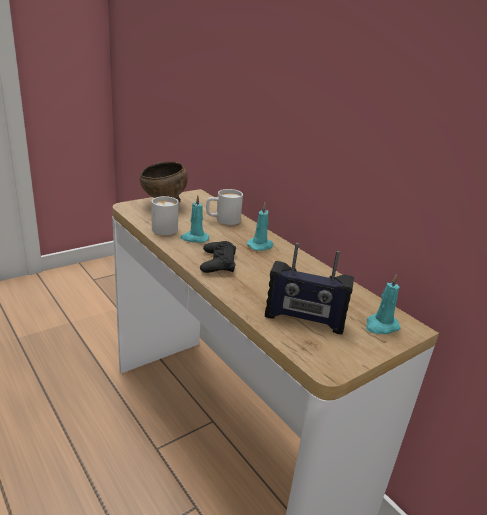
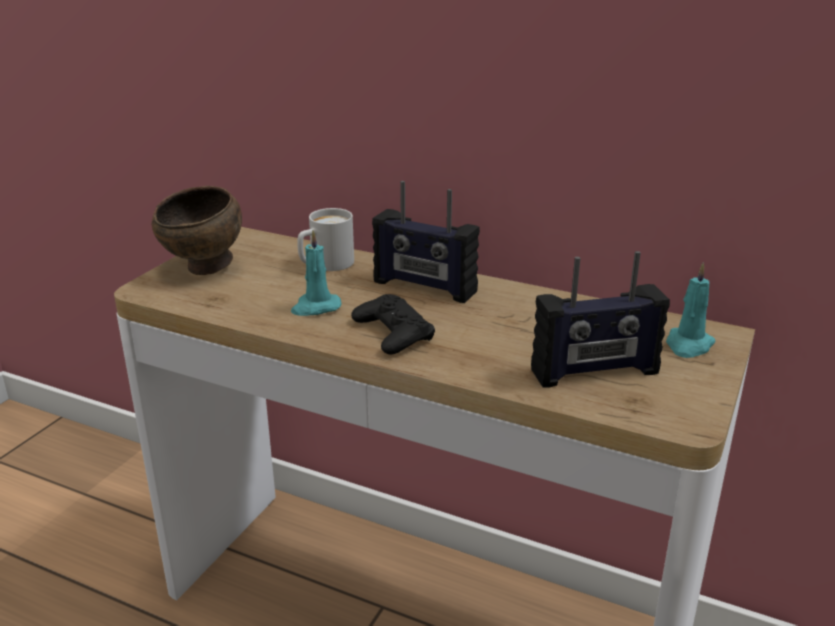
camera: 25 degrees left, 0 degrees up
white mug [152,196,179,235] -> none
turquoise candle [247,203,273,251] -> radio [372,181,480,303]

